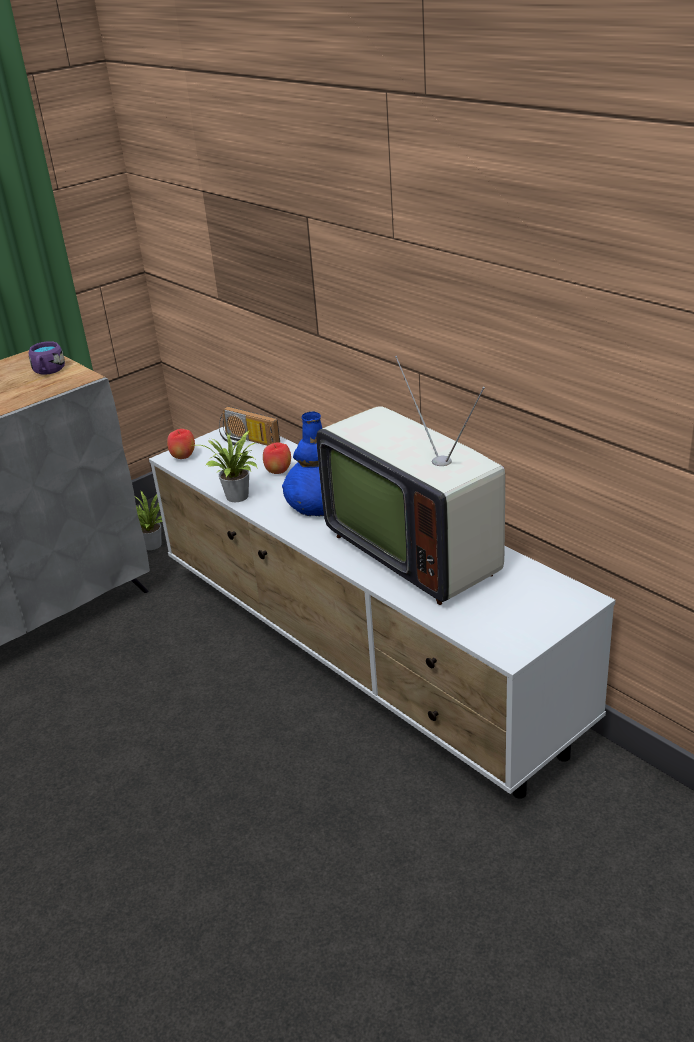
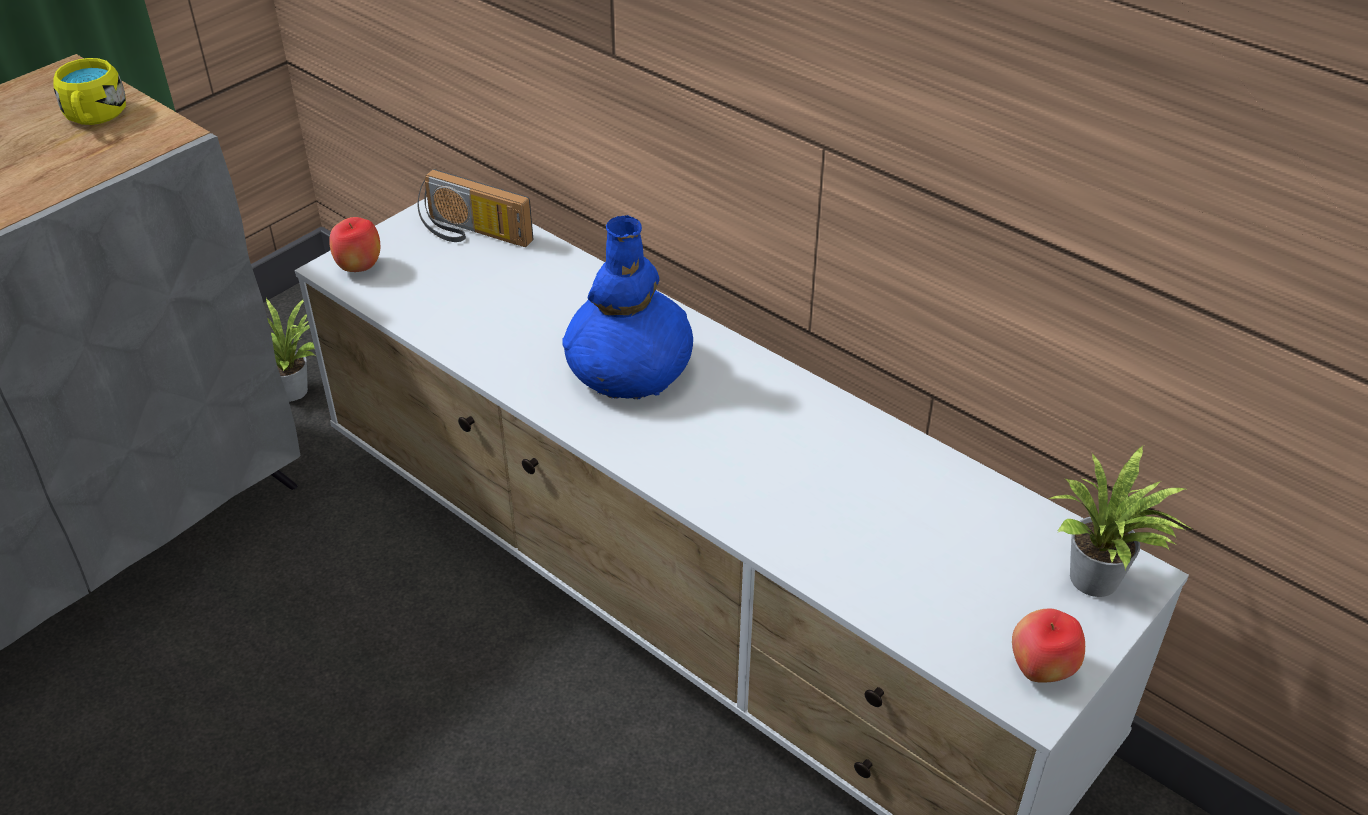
camera: 10 degrees left, 10 degrees up
purple mug [29,341,65,375] -> yellow mug [53,58,126,125]
potted plant [199,430,258,502] -> potted plant moved to [1048,445,1194,597]
apple [263,442,291,474] -> apple moved to [1012,609,1085,683]
television [316,356,505,605] -> none

